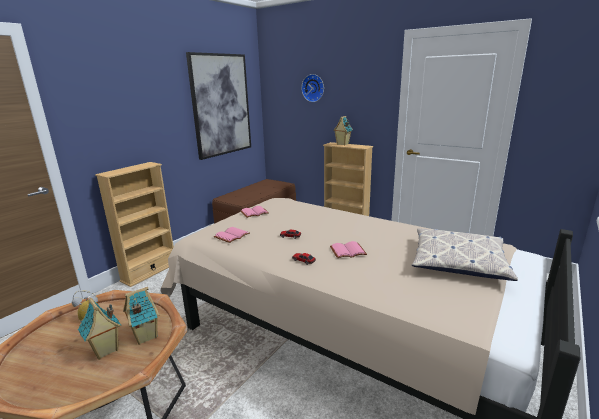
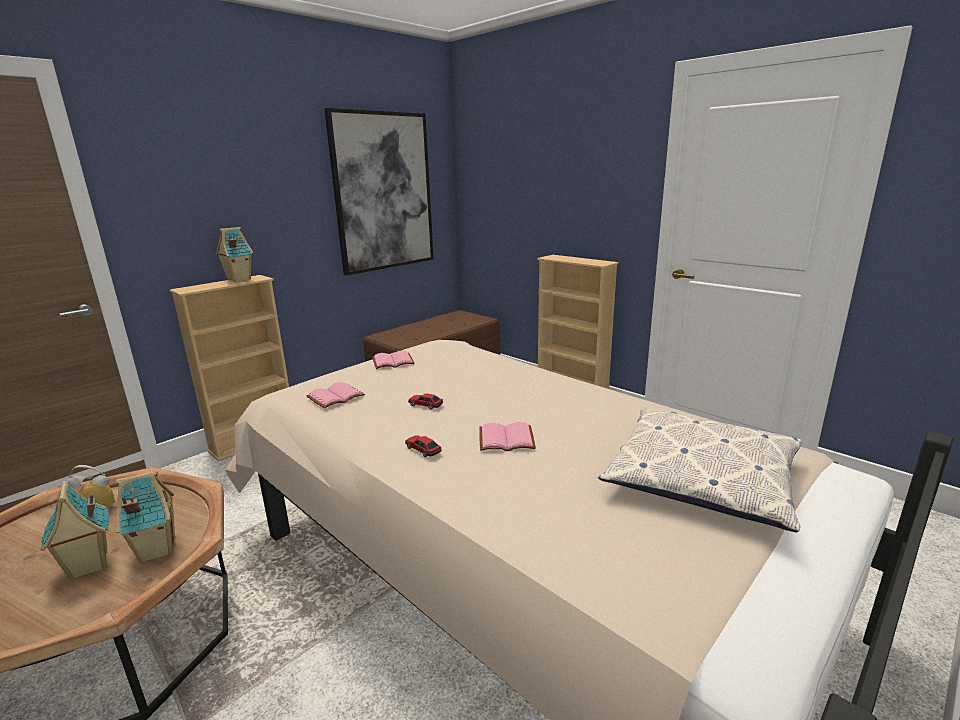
camera: 10 degrees right, 0 degrees up
wall clock [301,74,324,102] -> none
toy house [333,116,353,145] -> toy house moved to [216,227,253,282]

